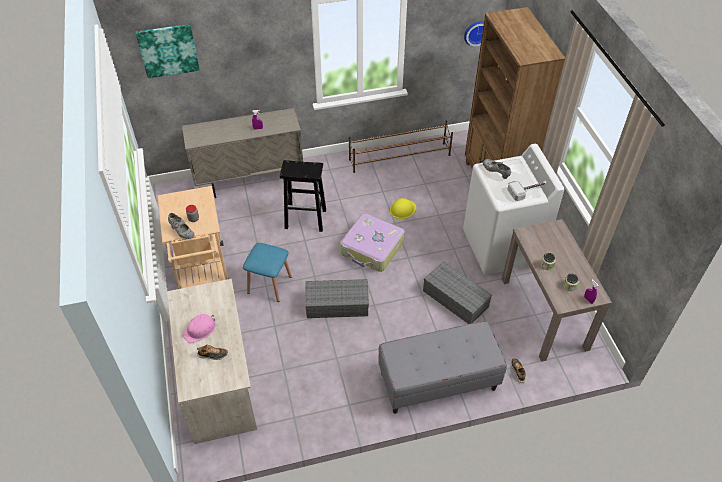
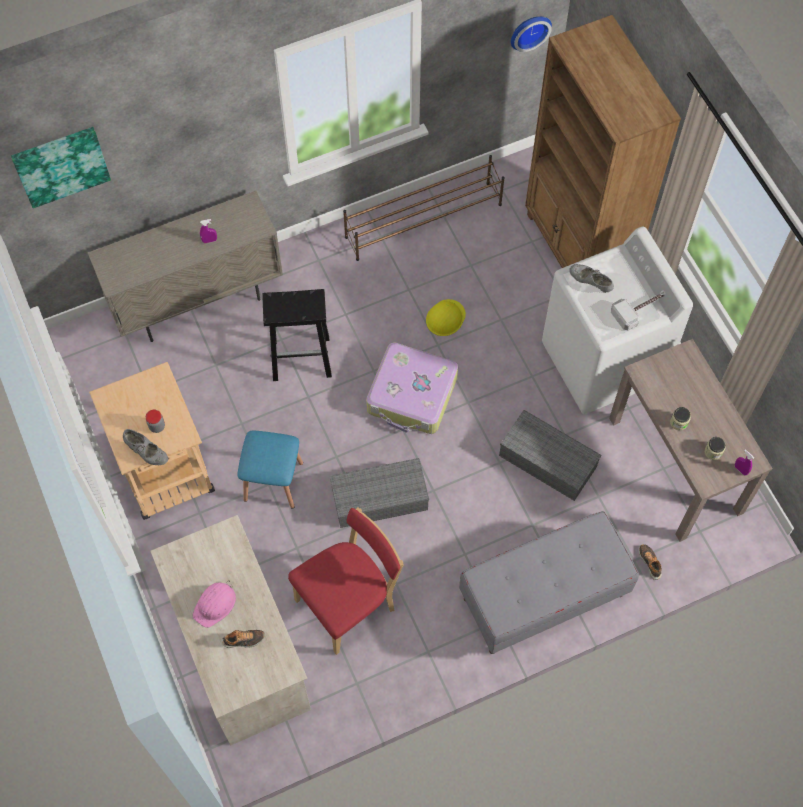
camera: 10 degrees left, 15 degrees up
none -> red chair [288,507,404,655]

